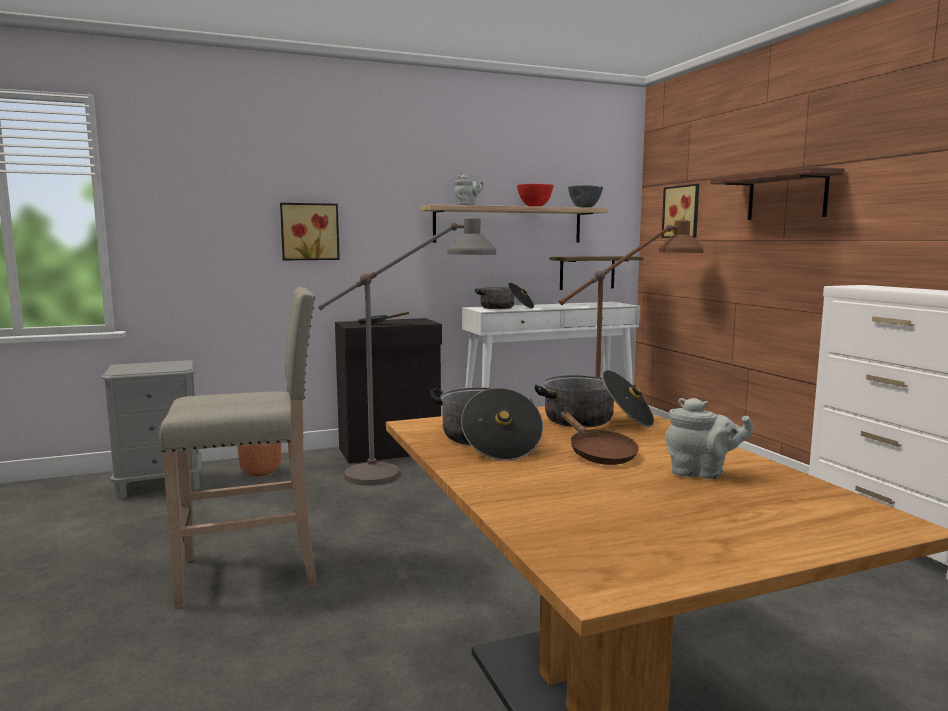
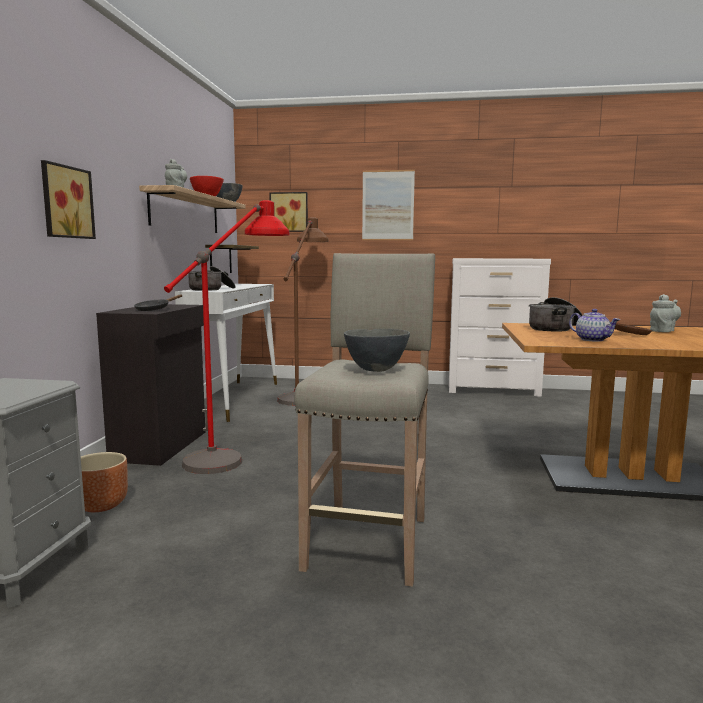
camera: 60 degrees left, 0 degrees up
grey floor lamp [317,217,496,486] -> red floor lamp [164,200,289,474]
cooking pot [430,388,543,460] -> teapot [569,309,620,342]
brown shelf [710,167,845,220] -> picture [362,170,415,240]
none -> grey bowl [344,329,410,372]

